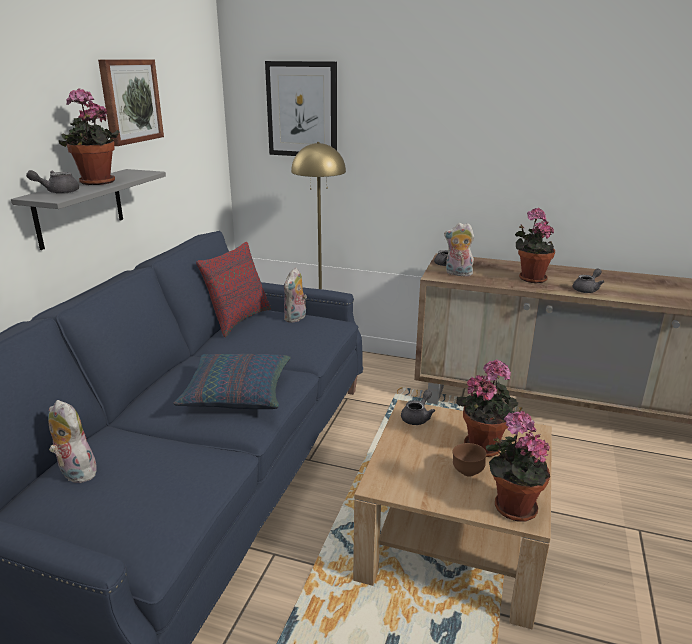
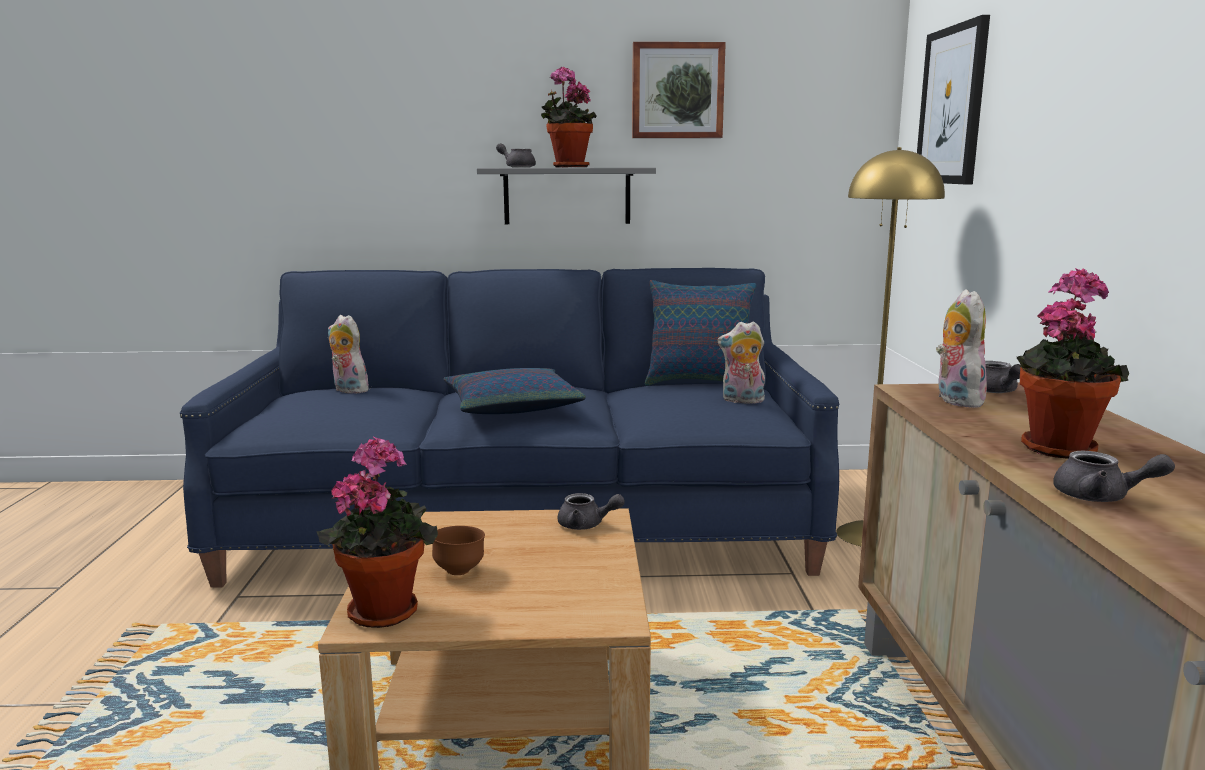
camera: 70 degrees right, 10 degrees down
plush toy [48,400,97,483] -> plush toy turned 75 degrees counterclockwise [328,315,369,394]
red pillow [196,242,271,337] -> blue pillow [645,280,757,386]
potted plant [456,360,518,457] -> none

